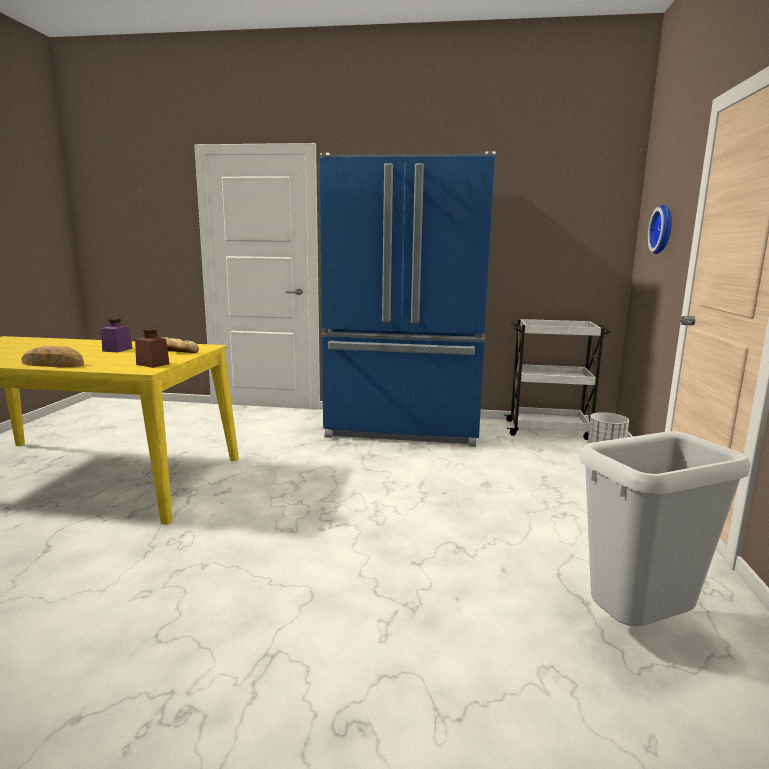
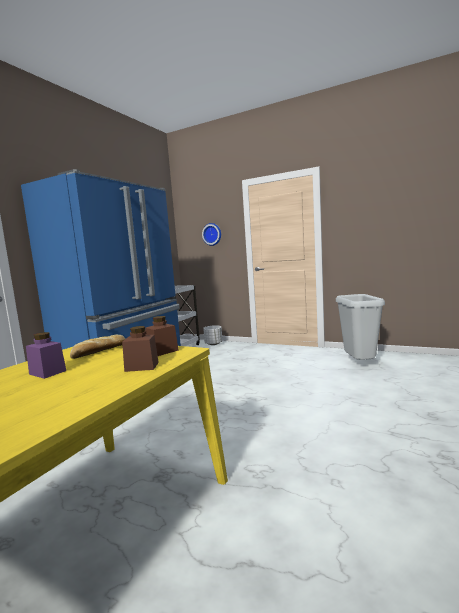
camera: 70 degrees left, 5 degrees down
bread [21,346,84,367] -> none
none -> brown jar [122,326,159,372]

